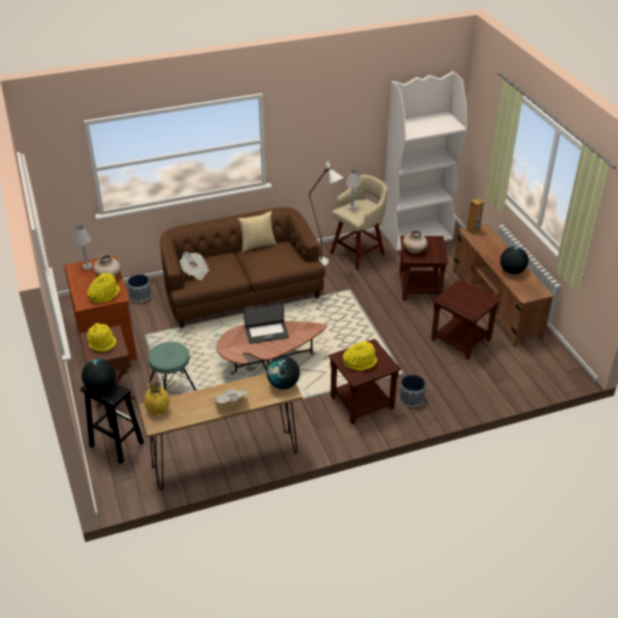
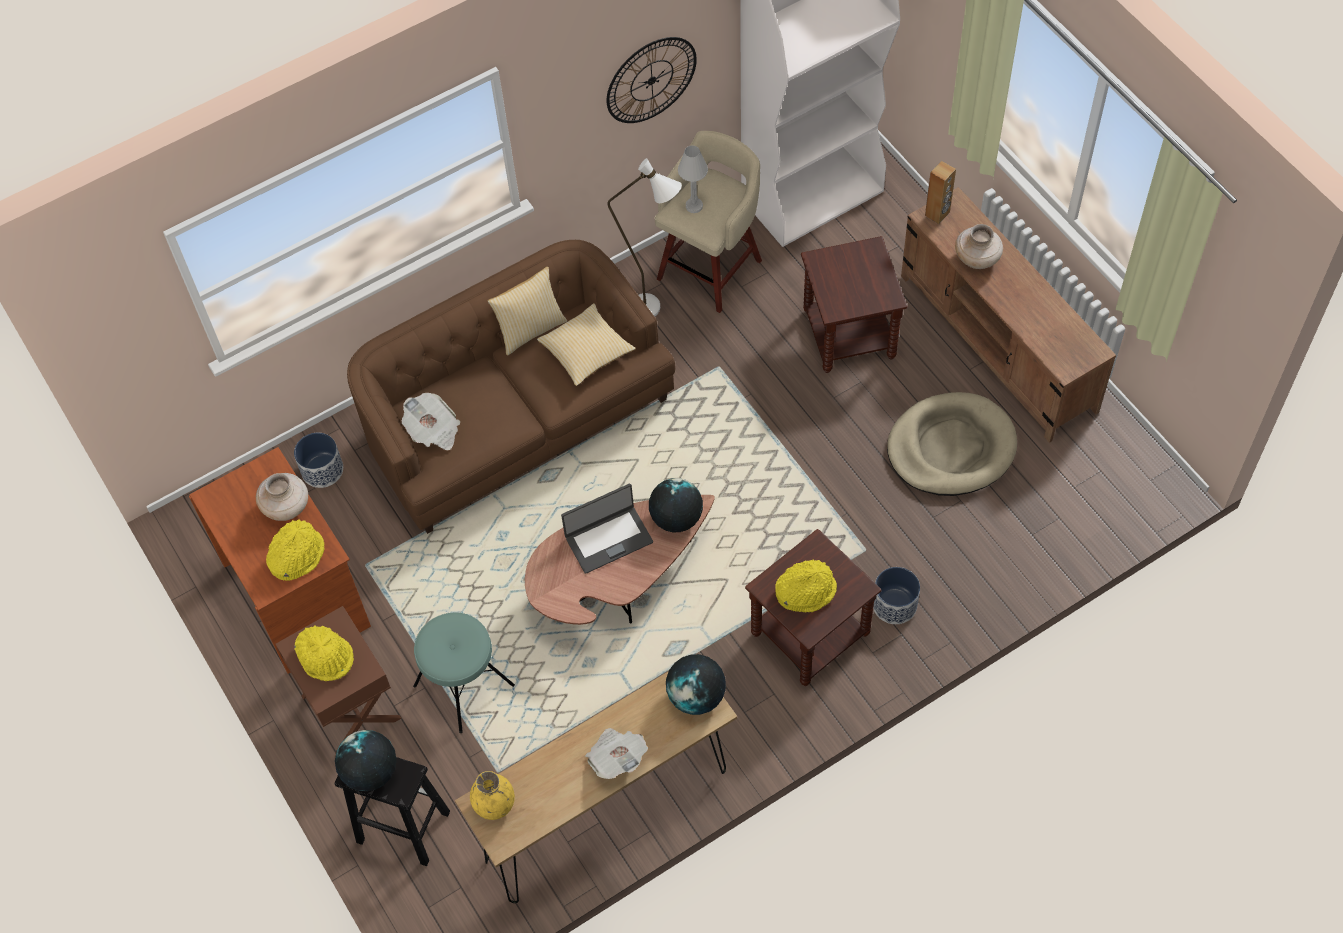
camera: 10 degrees left, 20 degrees up
white table lamp [74,225,92,270] -> none
beige vase [403,229,427,253] -> beige vase moved to [955,224,1003,269]
brown side table [431,279,501,359] -> beige dog bed [887,392,1017,496]
globe [500,246,529,274] -> globe moved to [649,478,703,532]
none -> pillow [537,303,636,386]
none -> wall clock [607,37,697,123]

